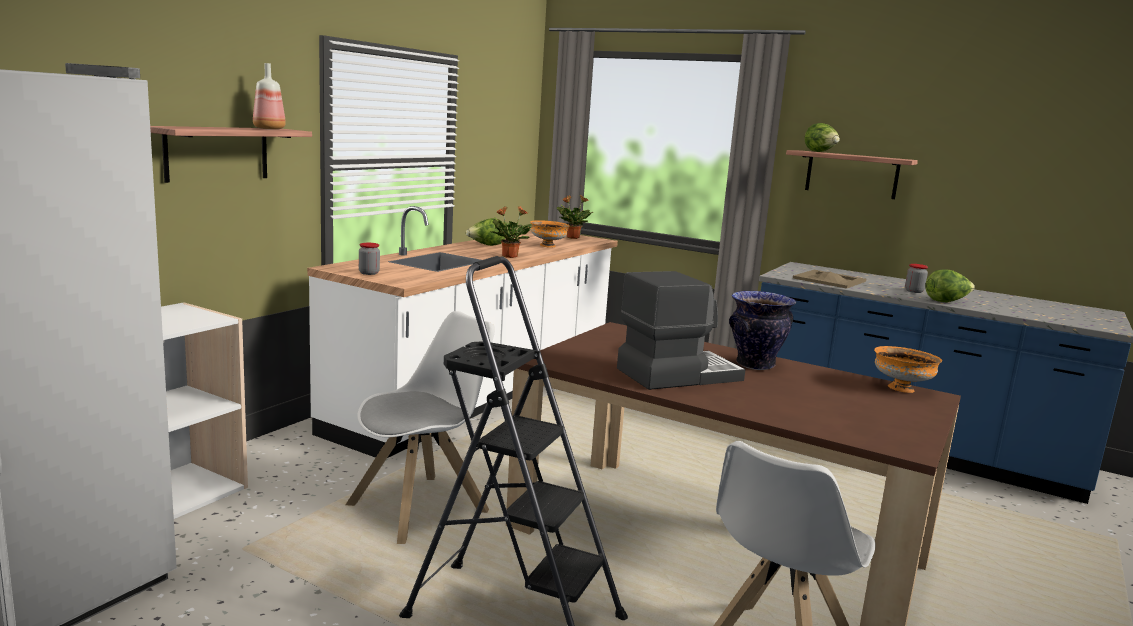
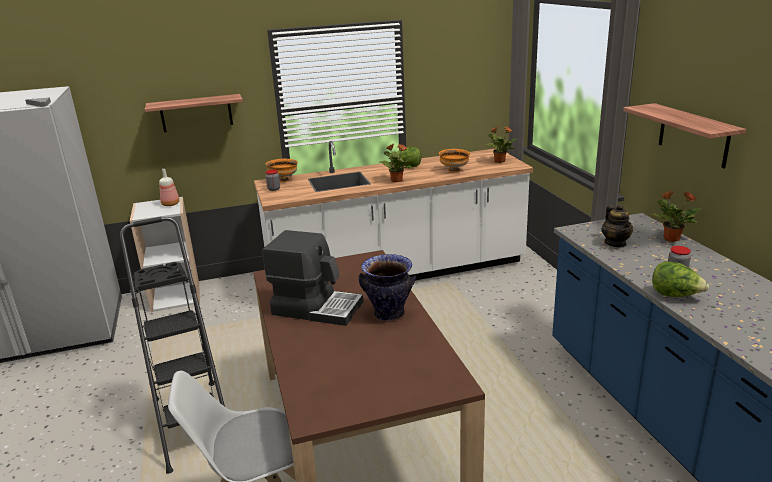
camera: 45 degrees right, 10 degrees up
bottle [253,63,286,130] -> bottle moved to [159,169,180,206]
chair [345,311,495,544] -> none
beige tray [793,270,866,289] -> teapot [601,204,633,247]
lettuce [805,123,840,152] -> none
orange bowl [874,346,942,393] -> orange bowl moved to [266,159,298,182]
none -> potted plant [650,190,701,242]

